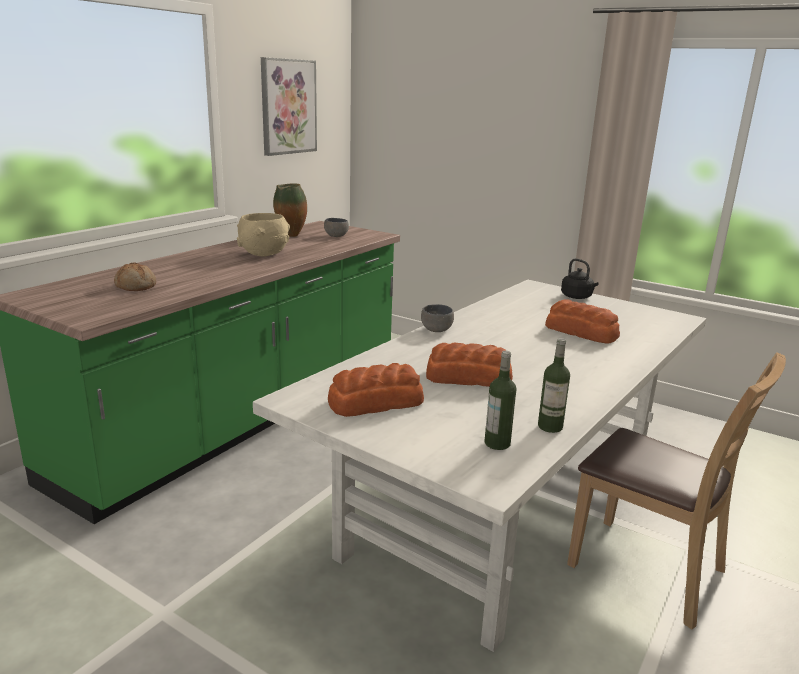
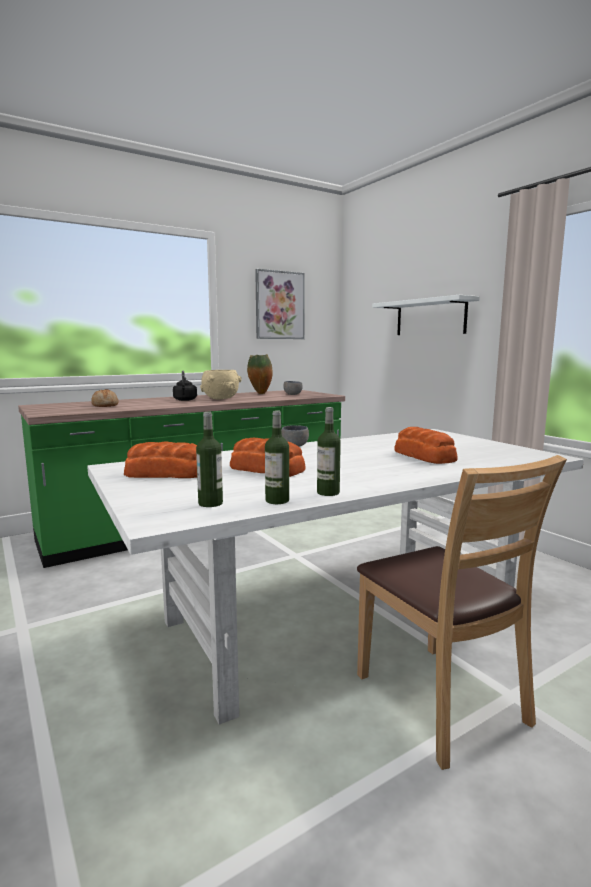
camera: 25 degrees right, 10 degrees down
black kettle [561,258,599,299] -> black kettle moved to [173,371,197,401]
none -> bottle [317,407,341,496]
none -> white shelf [372,295,480,335]

